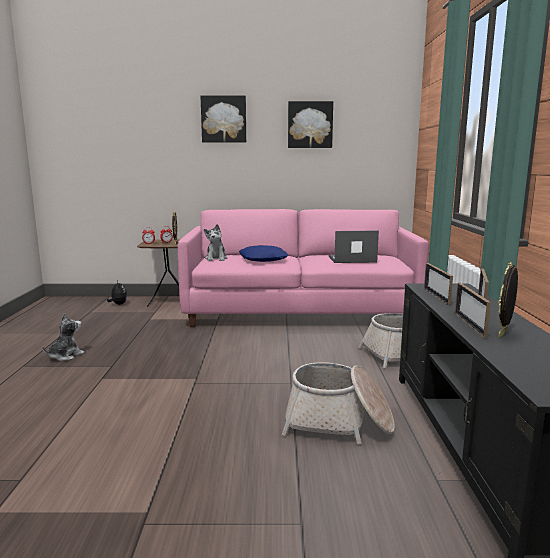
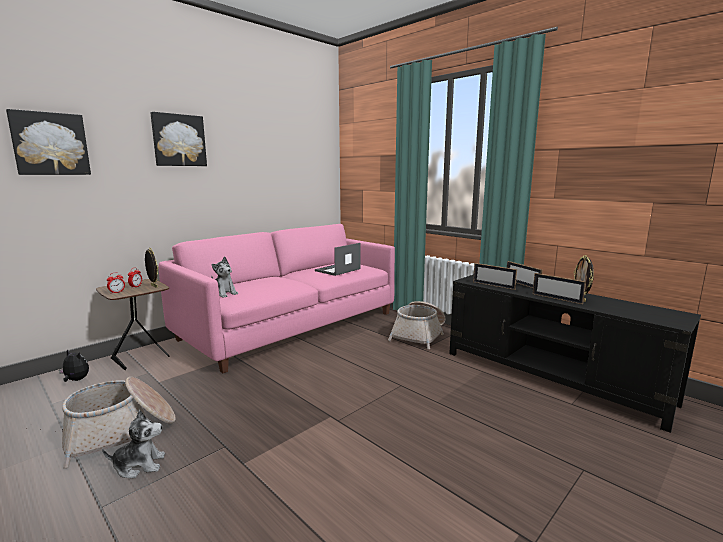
camera: 45 degrees left, 0 degrees up
plush toy [42,313,85,361] -> plush toy turned 90 degrees clockwise [102,410,165,478]
blue pillow [239,245,288,262] -> none
basket [282,362,395,445] -> basket moved to [62,377,176,469]
picture [288,101,333,148] -> picture moved to [6,109,91,175]

